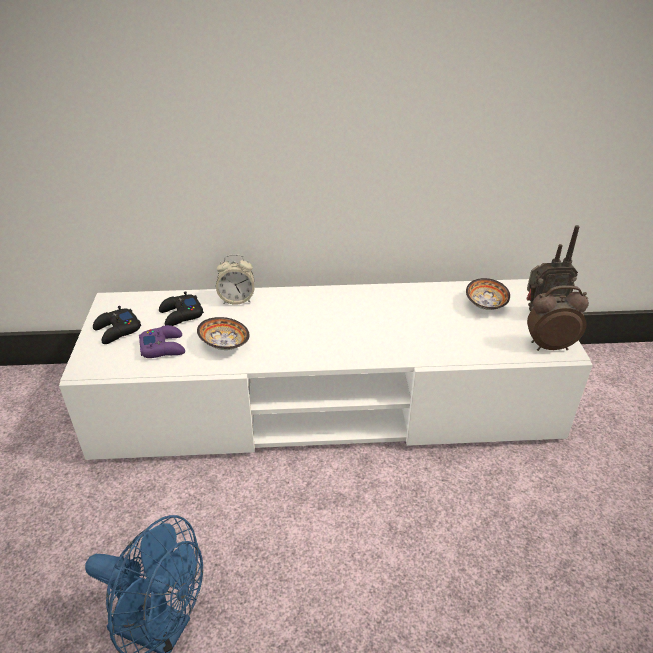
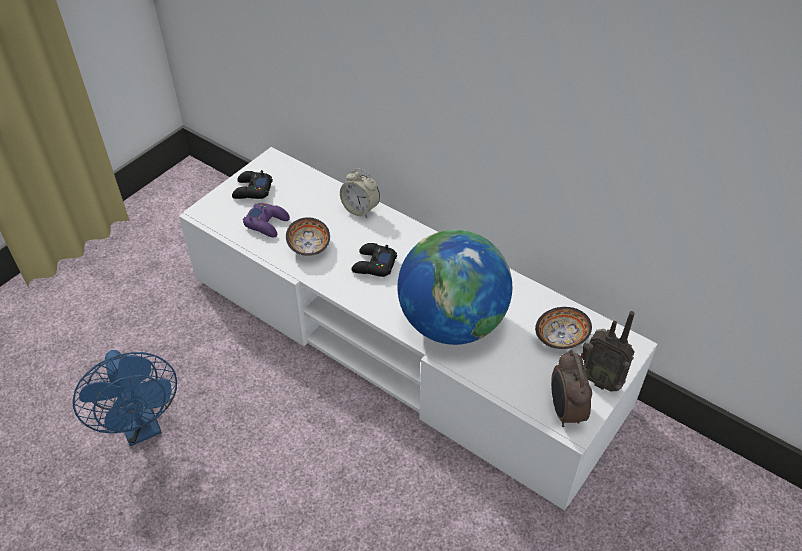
camera: 40 degrees right, 10 degrees up
black game controller [159,291,204,326] -> black game controller moved to [351,243,397,277]
alarm clock [527,285,589,351] -> alarm clock turned 135 degrees counterclockwise [551,350,592,427]
none -> globe [397,230,512,345]

